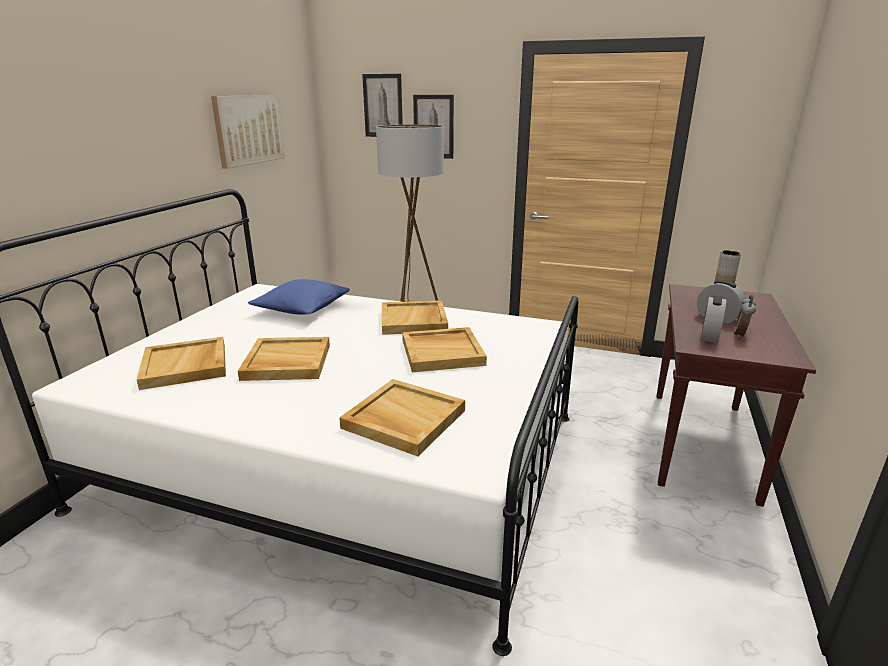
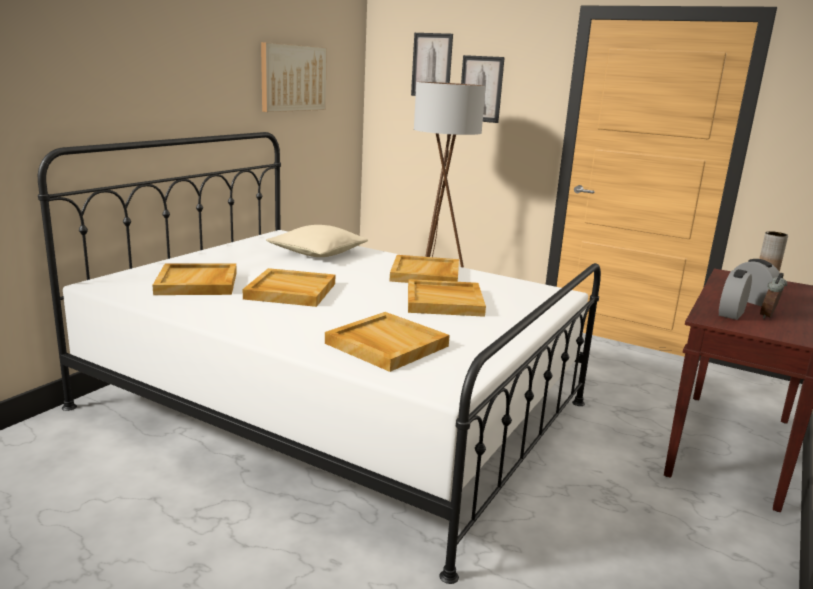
camera: 10 degrees right, 5 degrees down
blue pillow [248,279,350,315] -> beige pillow [266,225,368,257]

